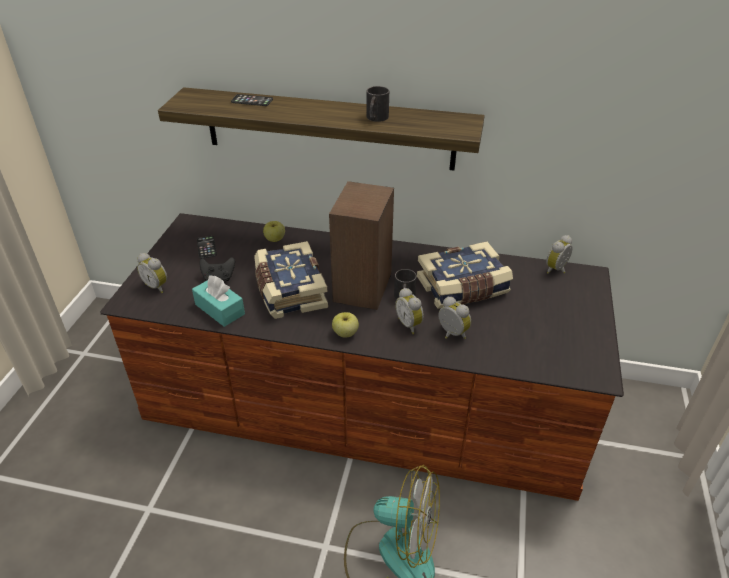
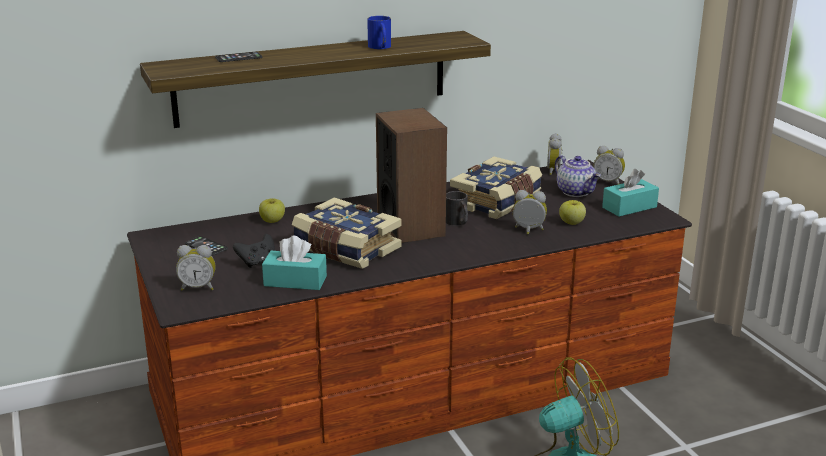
camera: 35 degrees left, 15 degrees down
apple [332,312,359,338] -> apple moved to [559,200,586,225]
black mug [366,86,389,122] -> blue mug [367,16,391,49]
alarm clock [395,288,424,334] -> alarm clock moved to [593,146,625,185]
none -> teapot [555,155,601,197]
none -> turquoise tissue box [602,169,659,217]

